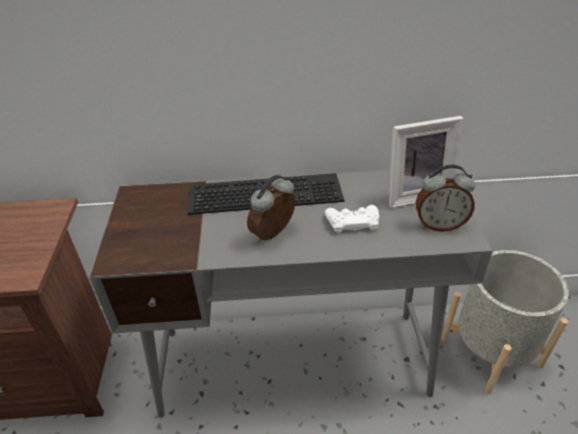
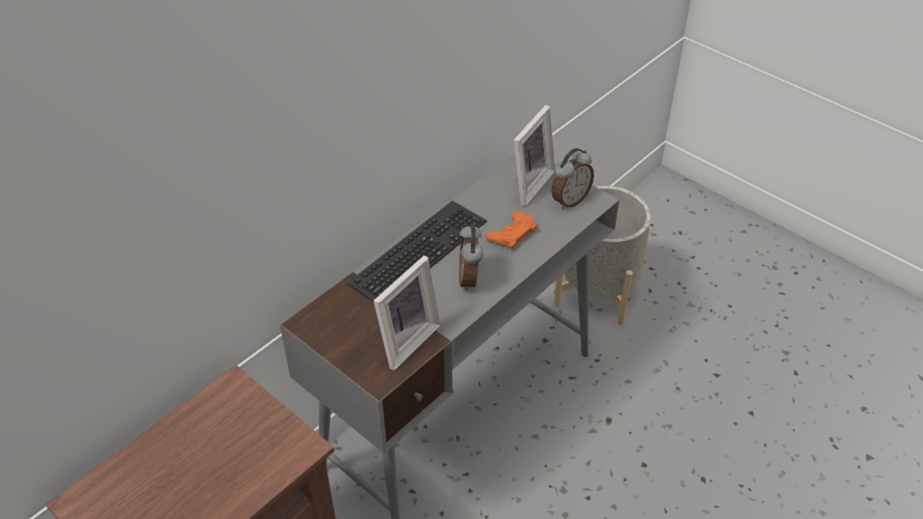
camera: 45 degrees left, 5 degrees up
white game controller [325,205,379,233] -> orange game controller [486,211,537,250]
none -> picture frame [374,256,441,370]

